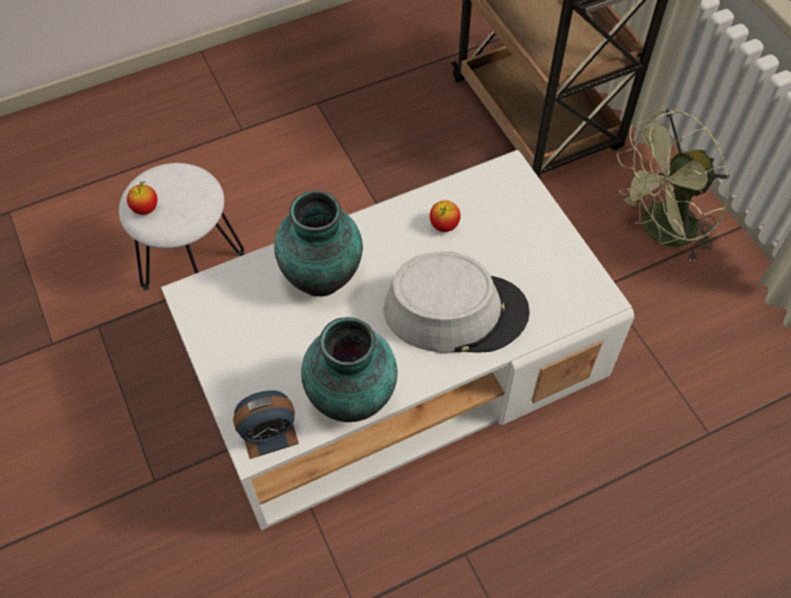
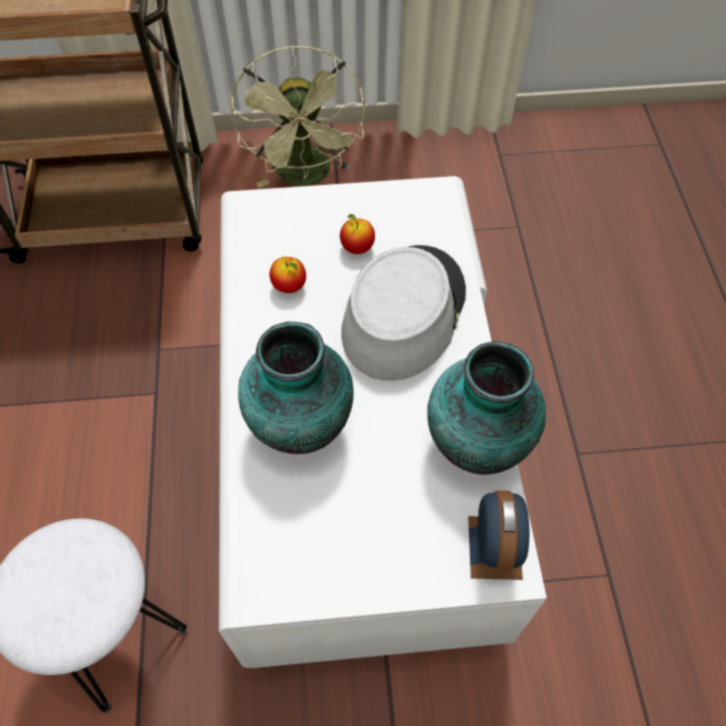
camera: 70 degrees left, 0 degrees up
apple [127,181,157,215] -> apple moved to [340,214,375,254]

